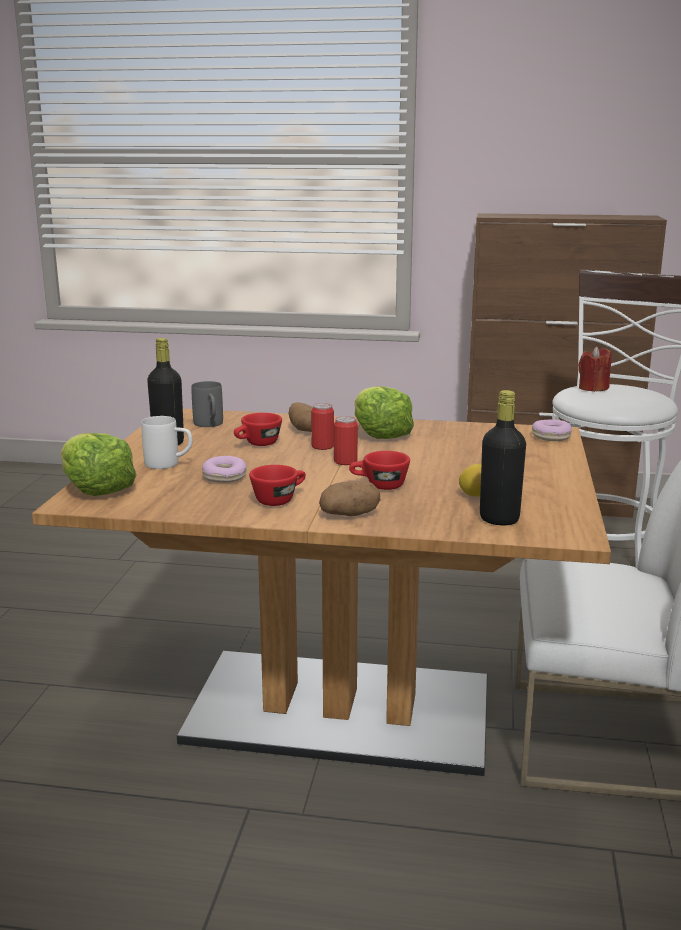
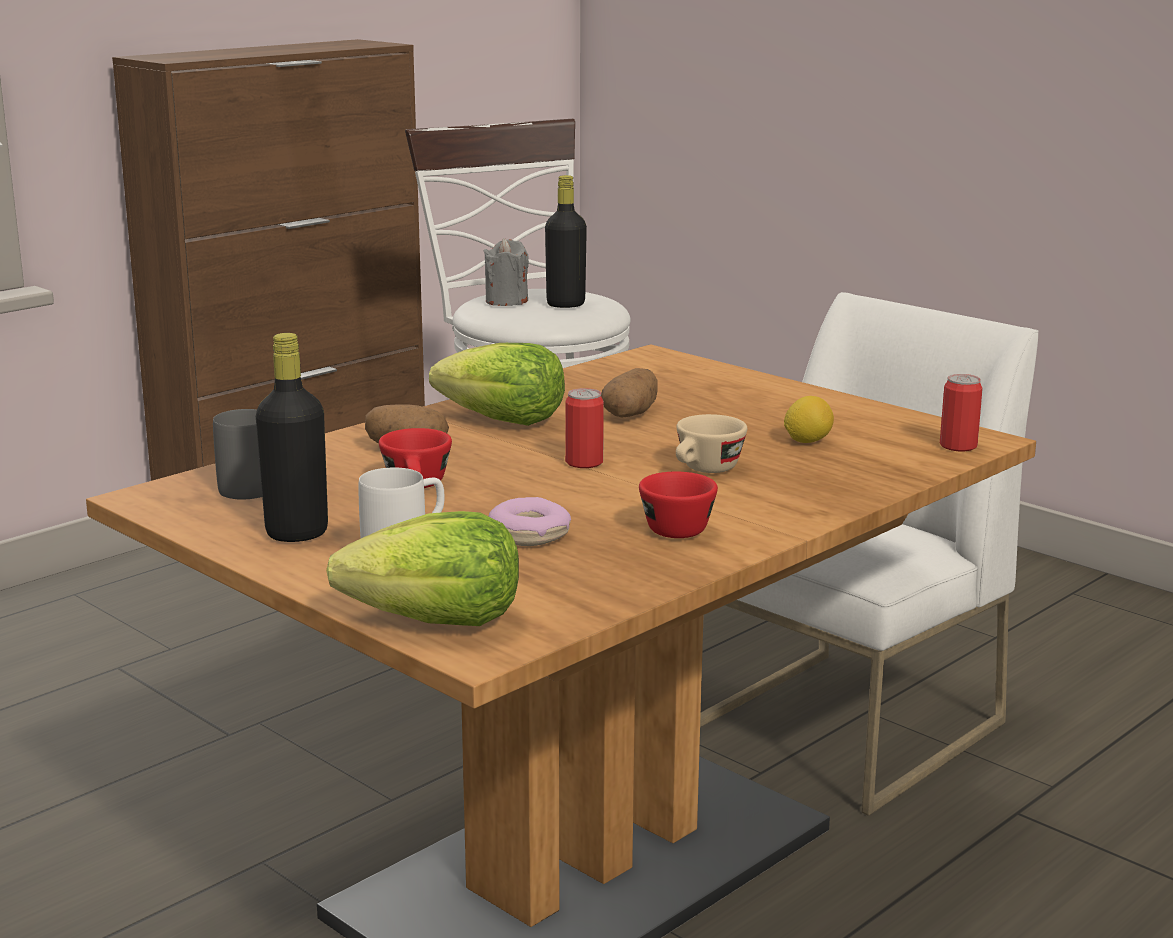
camera: 55 degrees left, 0 degrees up
can [311,403,334,450] -> can moved to [940,374,983,451]
potato [319,481,380,516] -> potato moved to [601,368,658,417]
red cup [349,451,410,490] -> beige cup [676,414,747,473]
black bottle [480,390,526,525] -> black bottle moved to [545,175,587,308]
donut [532,419,572,441] -> none
red candle [578,346,611,392] -> grey candle [484,238,529,306]

